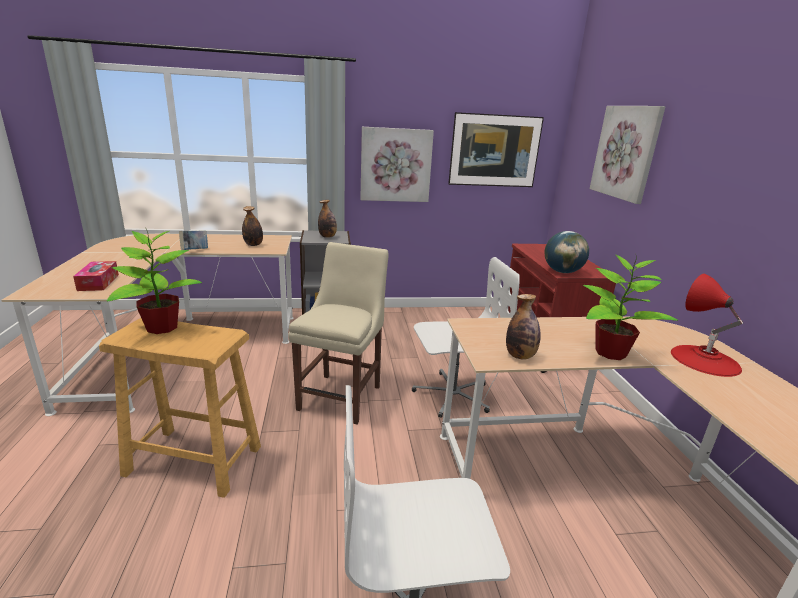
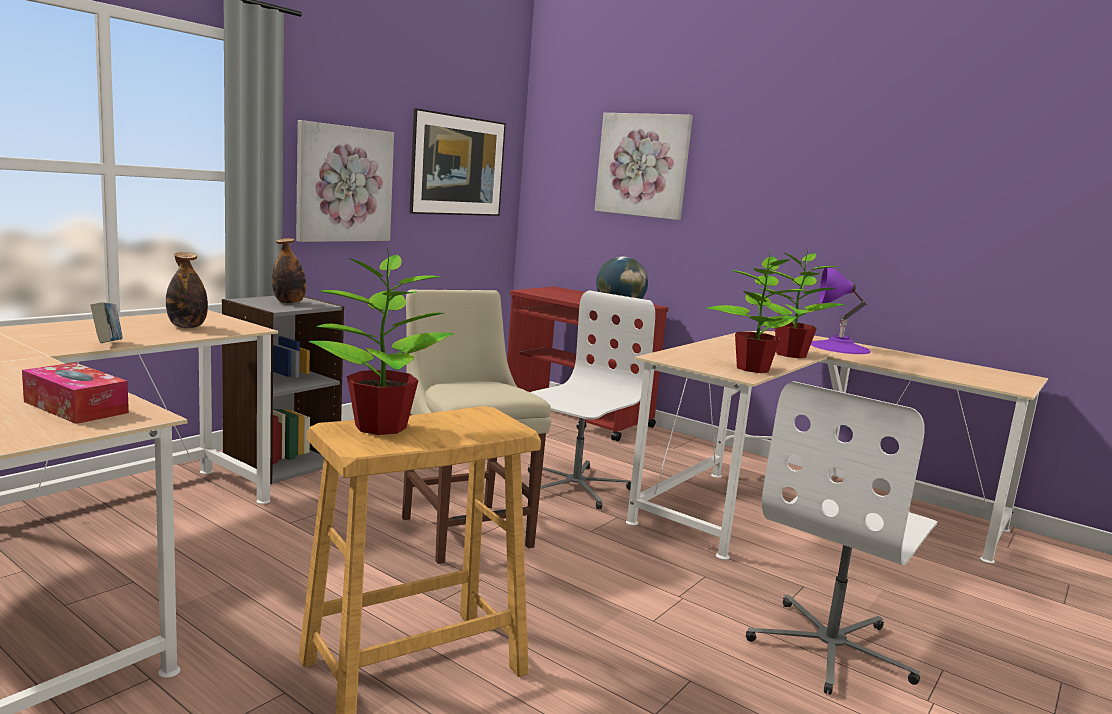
camera: 45 degrees left, 10 degrees down
bottle [506,294,541,360] -> potted plant [705,254,808,373]
red table lamp [671,274,743,377] -> purple table lamp [811,268,871,354]

